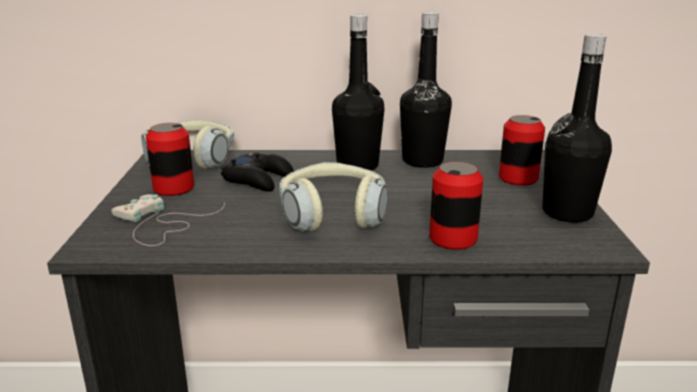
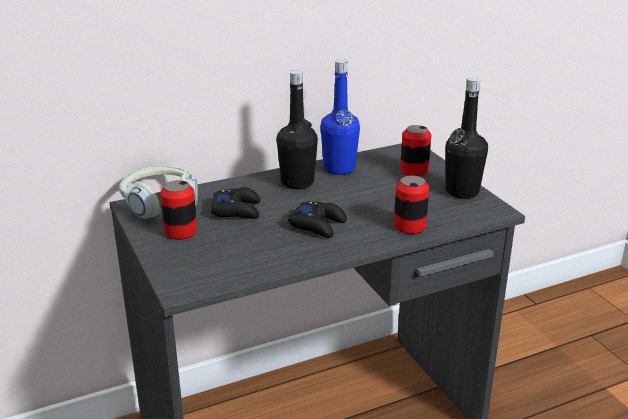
camera: 25 degrees left, 5 degrees up
white game controller [111,194,225,246] -> none
headphones [279,162,388,231] -> black game controller [288,201,347,238]
black bottle [400,12,452,168] -> blue bottle [320,59,360,175]

